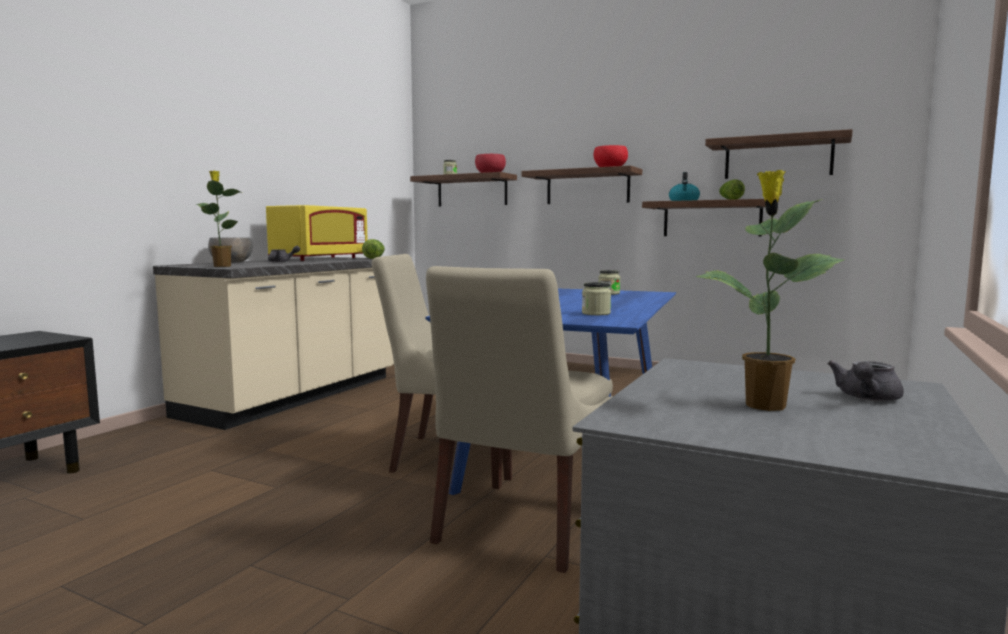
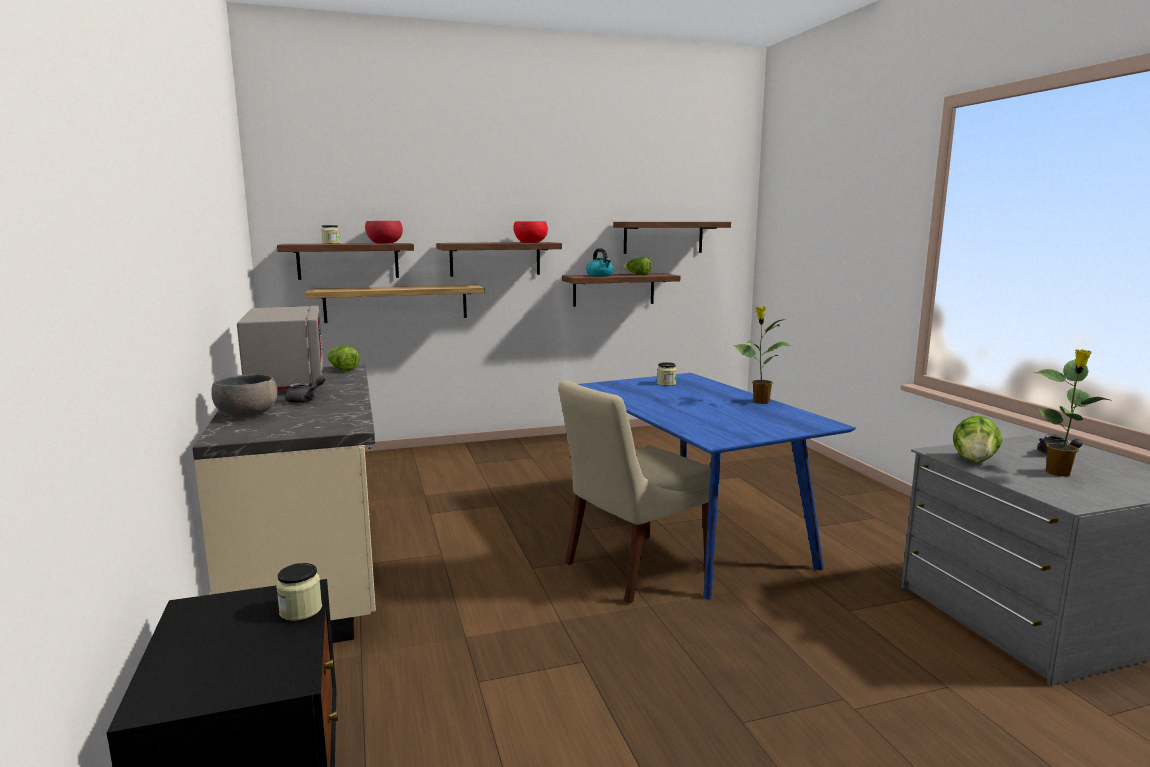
camera: 45 degrees left, 5 degrees up
potted plant [195,170,243,267] -> potted plant moved to [733,306,791,404]
yellow microwave [266,205,368,261] -> grey microwave [237,306,323,389]
beige chair [426,266,613,573] -> none
jar [582,282,611,315] -> jar moved to [276,563,322,621]
none -> shelf [306,285,485,323]
none -> lettuce [953,416,1002,462]

